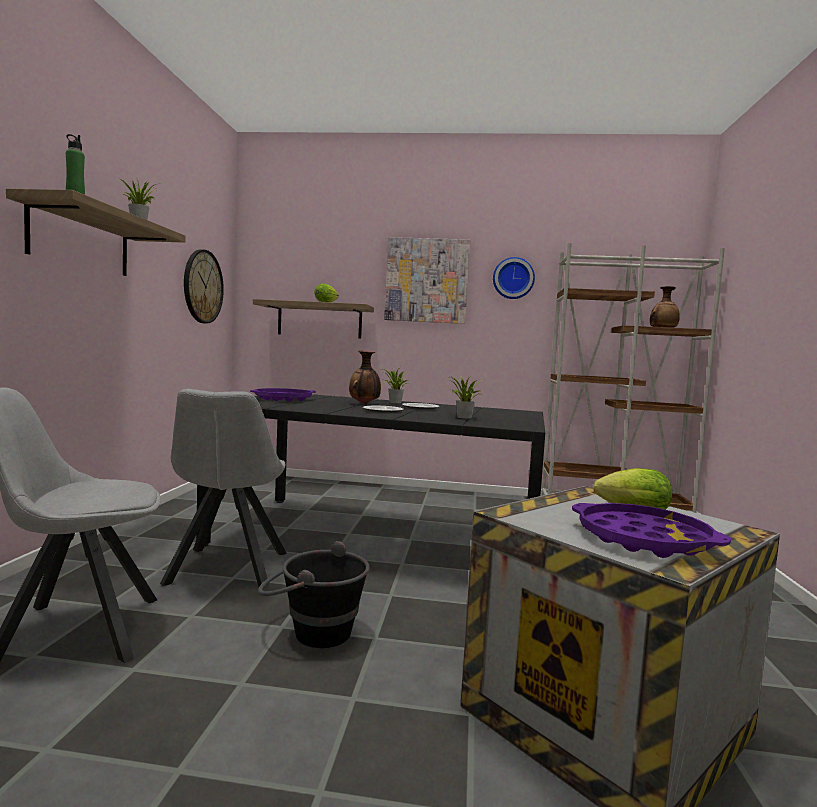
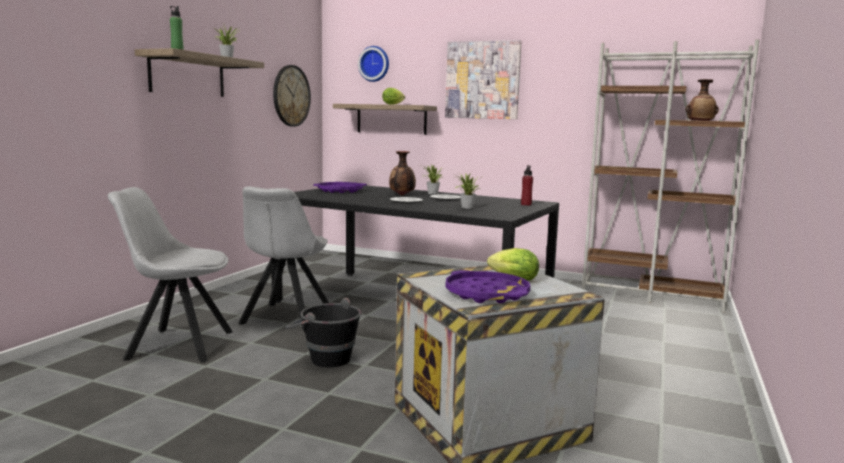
camera: 15 degrees right, 5 degrees up
wall clock [493,257,535,299] -> wall clock moved to [358,46,389,82]
none -> red bottle [521,165,533,206]

